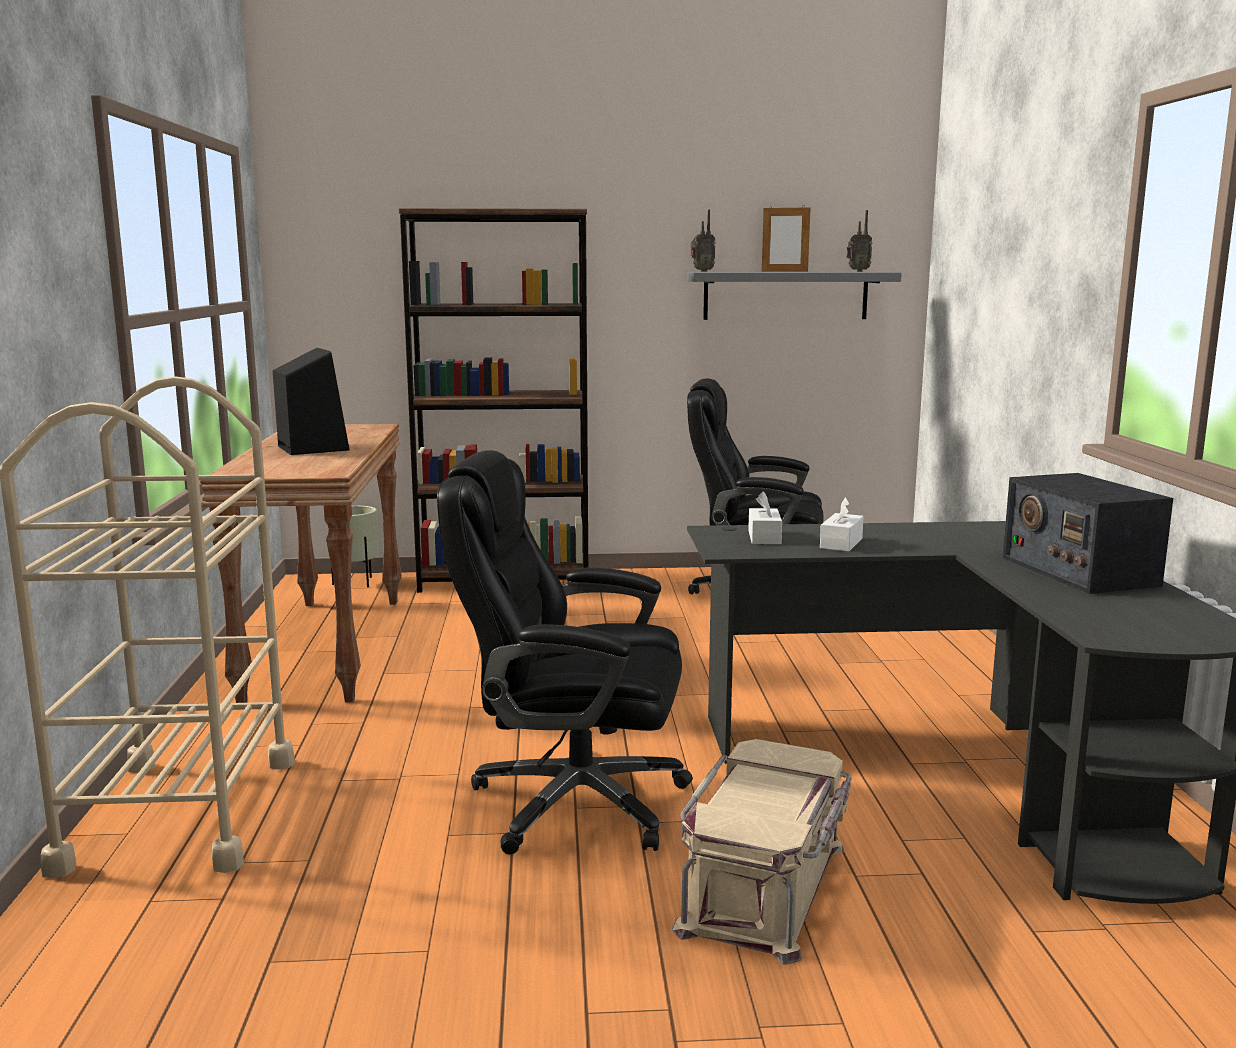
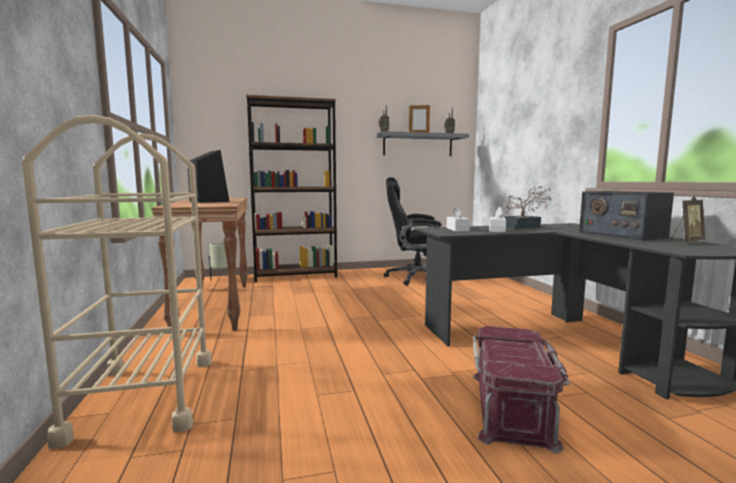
camera: 10 degrees left, 5 degrees down
black office chair [437,450,693,855] -> none
beige storage box [672,739,852,964] -> red storage box [473,326,570,454]
none -> potted plant [503,186,551,229]
none -> picture frame [671,195,705,242]

